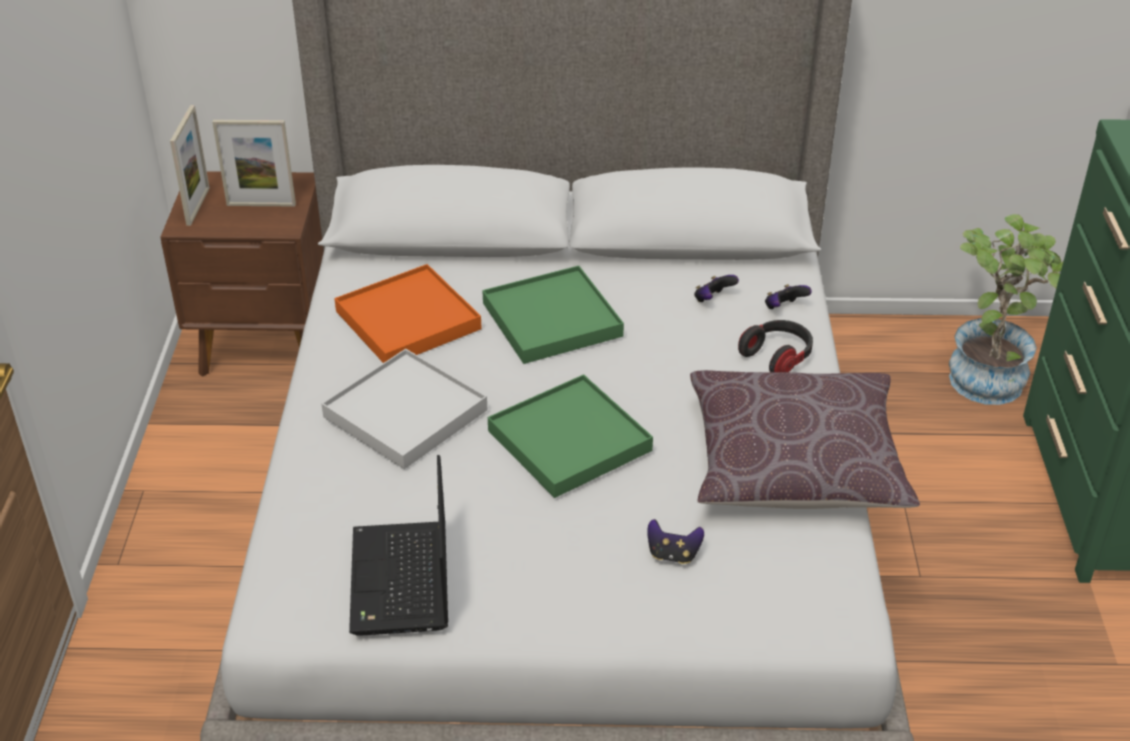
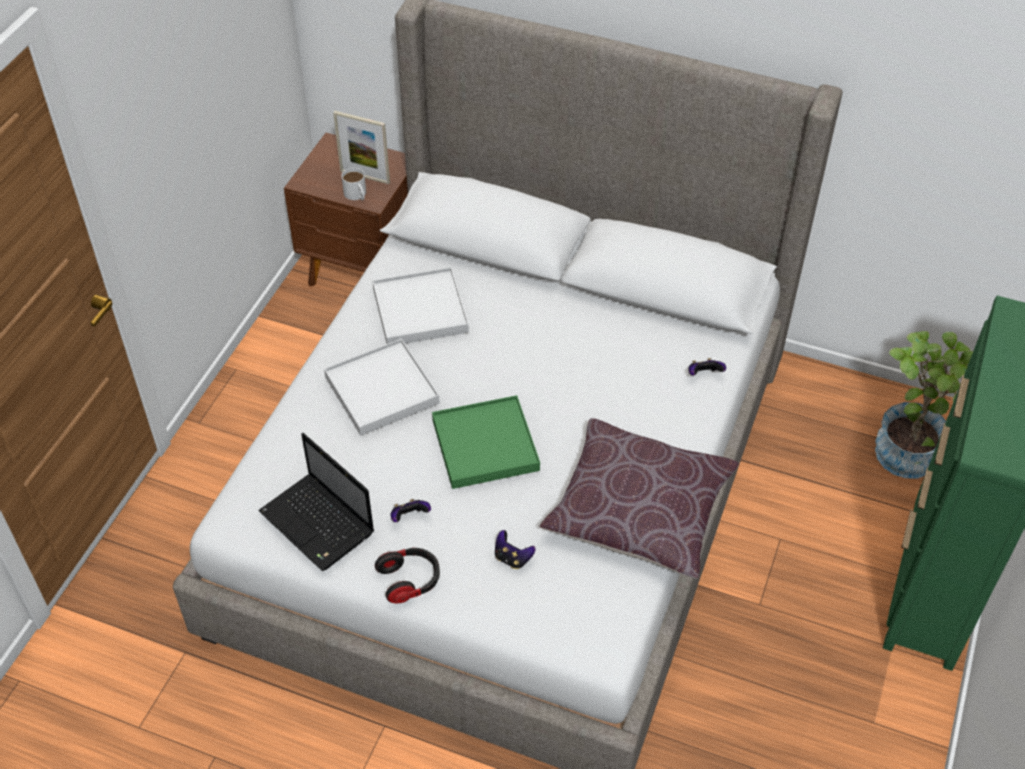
camera: 20 degrees right, 10 degrees up
picture frame [170,105,210,226] -> none
orange tray [334,264,482,363] -> white tray [372,267,469,344]
laptop [349,455,448,636] -> laptop turned 60 degrees counterclockwise [258,433,374,571]
green tray [482,266,624,364] -> none
game controller [694,275,739,302] -> game controller moved to [391,499,431,522]
headphones [738,320,813,372] -> headphones moved to [375,548,440,604]
none -> white mug [342,168,366,200]

